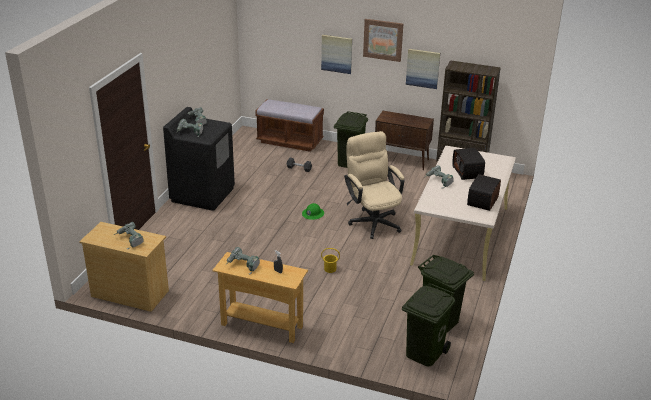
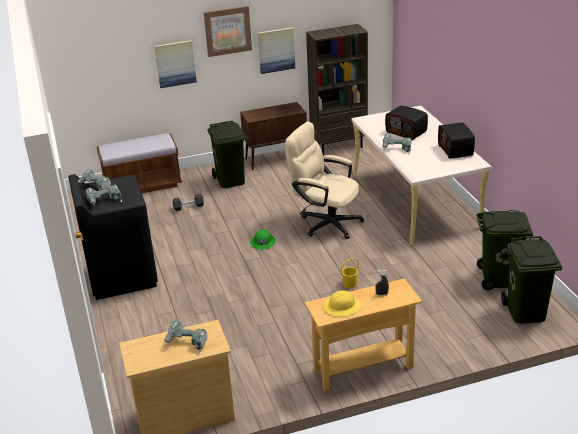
camera: 35 degrees left, 0 degrees up
power drill [225,247,260,275] -> yellow hard hat [323,290,361,317]

